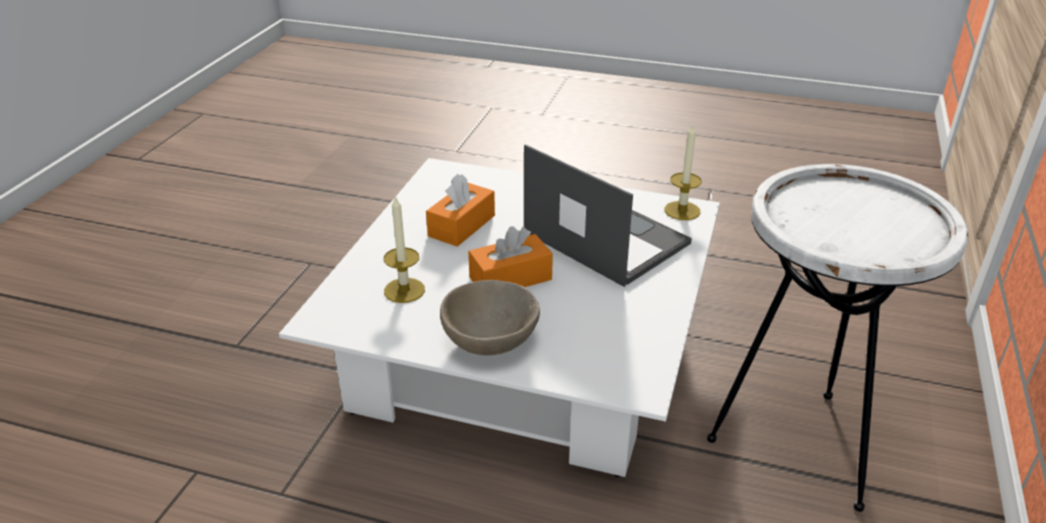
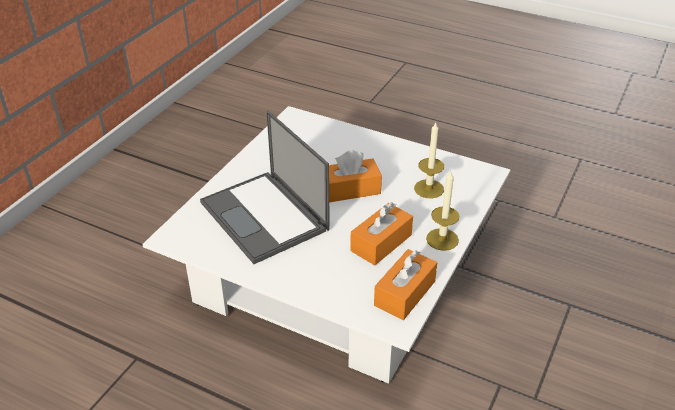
camera: 170 degrees left, 5 degrees up
beige bowl [440,280,540,355] -> none
candle [664,124,702,220] -> candle moved to [426,171,460,251]
white side table [707,164,968,512] -> none
none -> orange tissue box [374,249,437,320]

